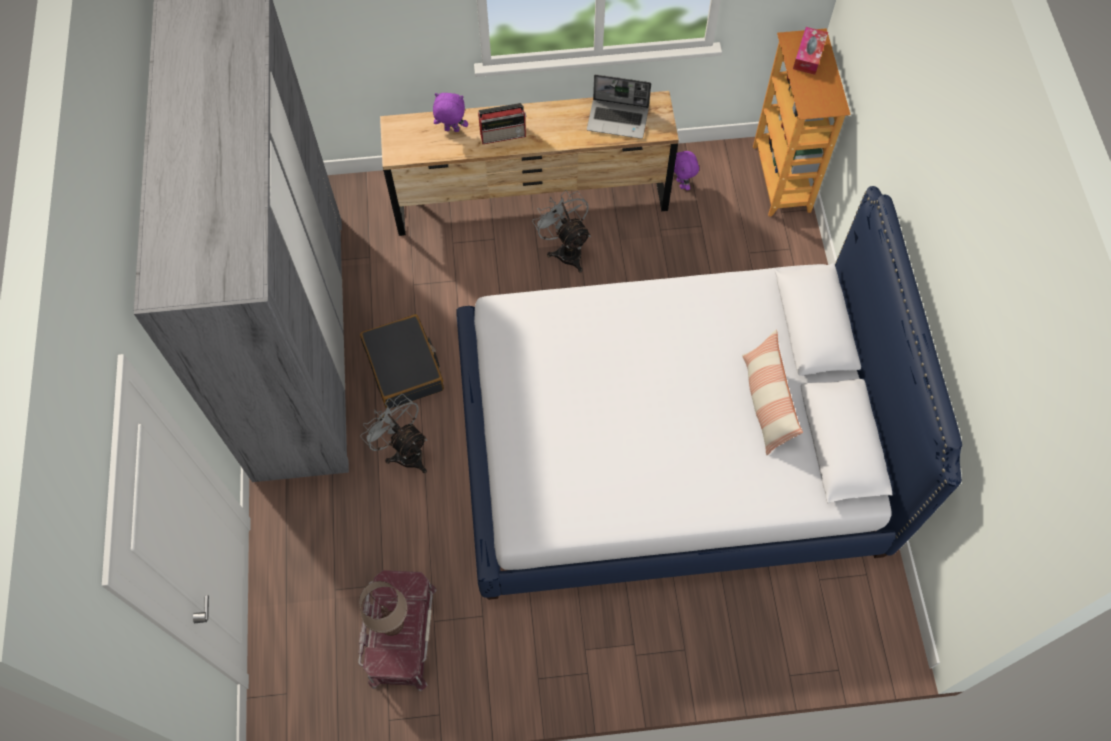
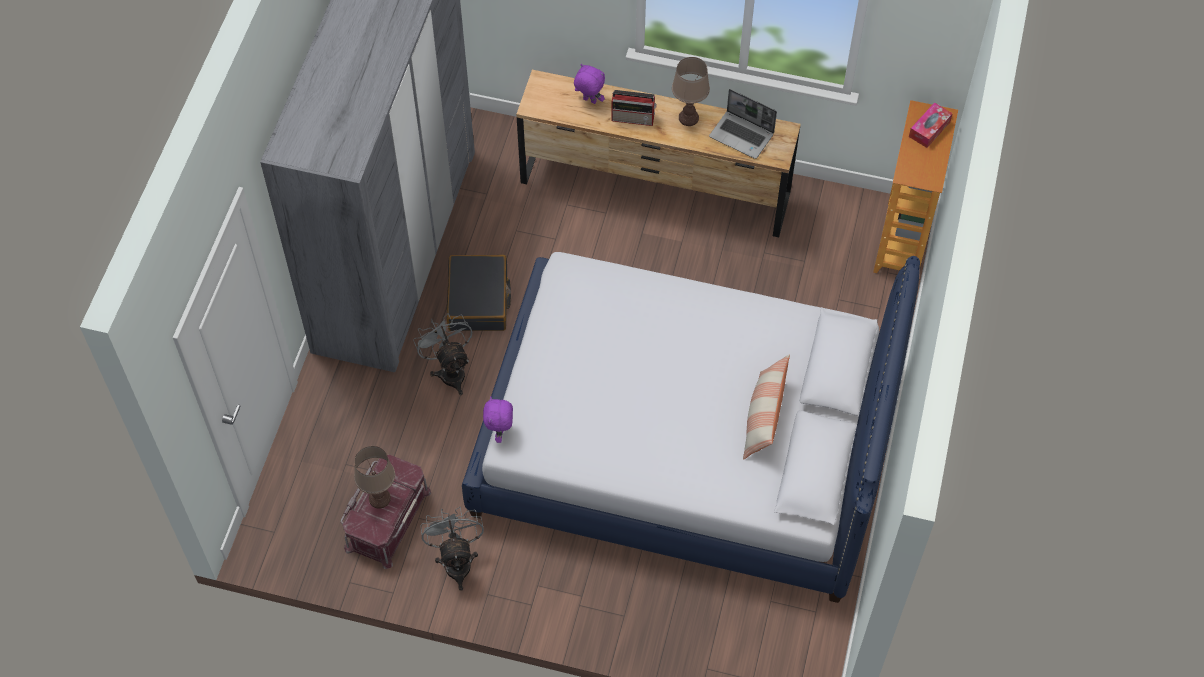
camera: 20 degrees right, 5 degrees down
grey fan [532,190,591,272] -> grey fan moved to [420,507,484,591]
purple plush toy [674,151,699,190] -> purple plush toy moved to [483,397,513,443]
none -> brown table lamp [672,57,710,126]

